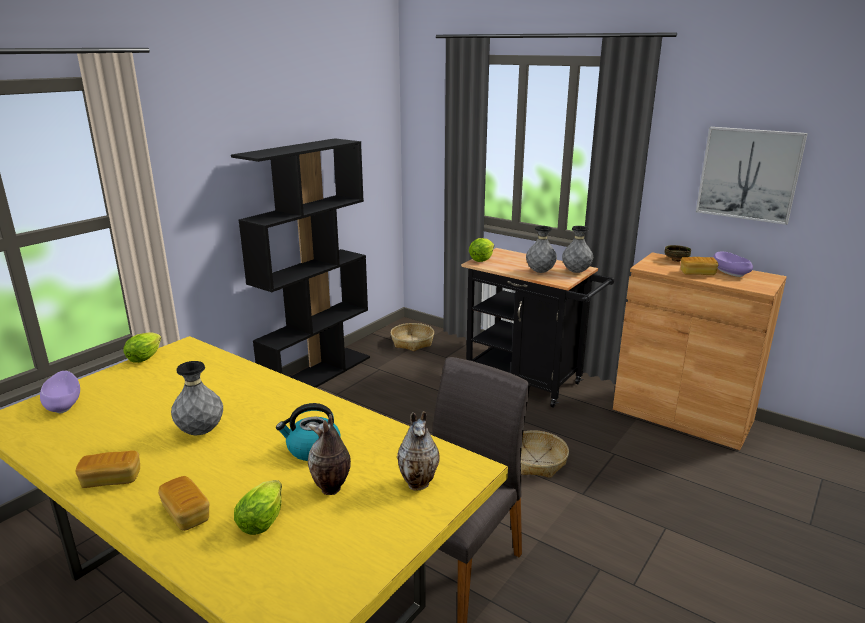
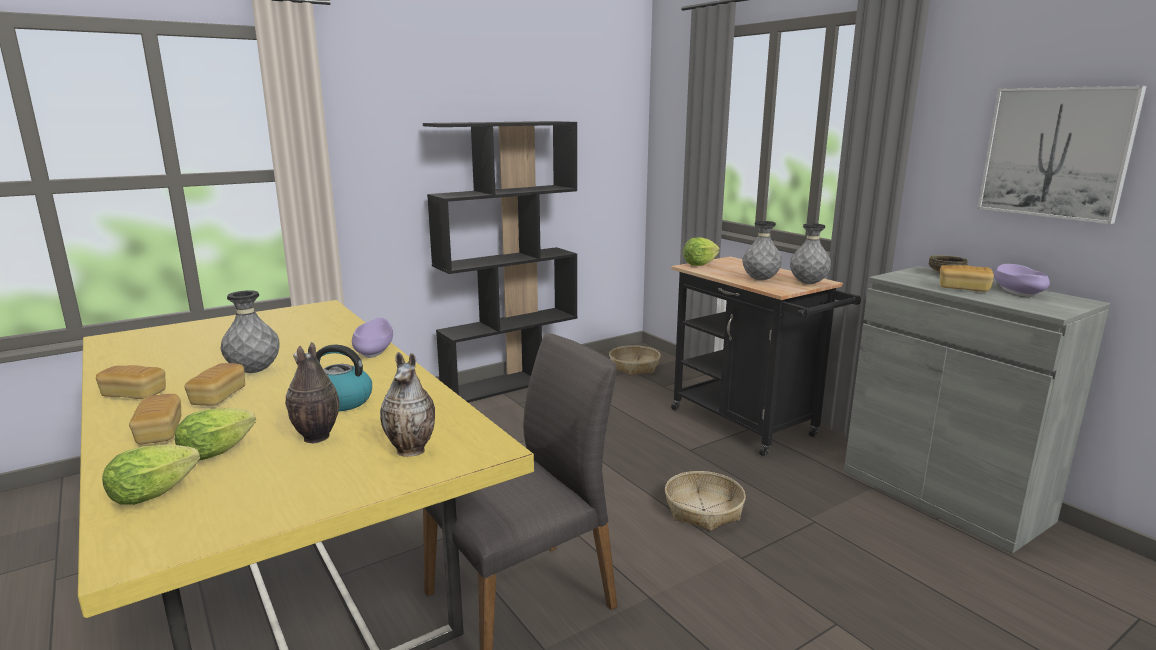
camera: 20 degrees right, 5 degrees down
purple bowl [40,371,80,413] -> purple bowl moved to [352,318,393,358]
lettuce [123,332,162,363] -> lettuce moved to [102,444,200,505]
brown cabinet [613,252,787,450] -> grey cabinet [844,266,1110,553]
none -> bread [184,363,245,406]

